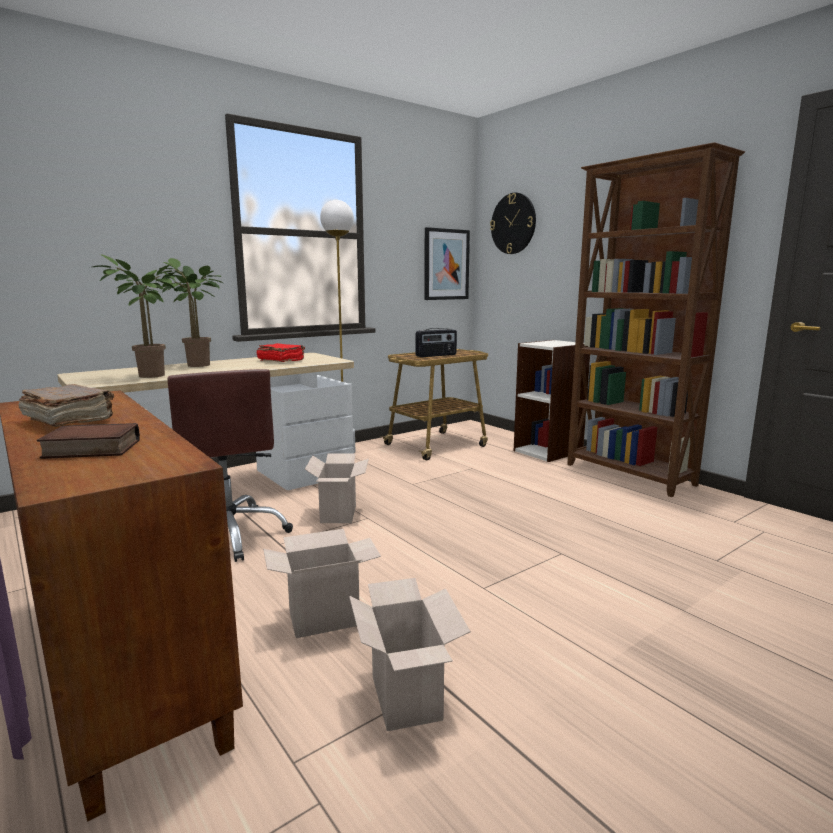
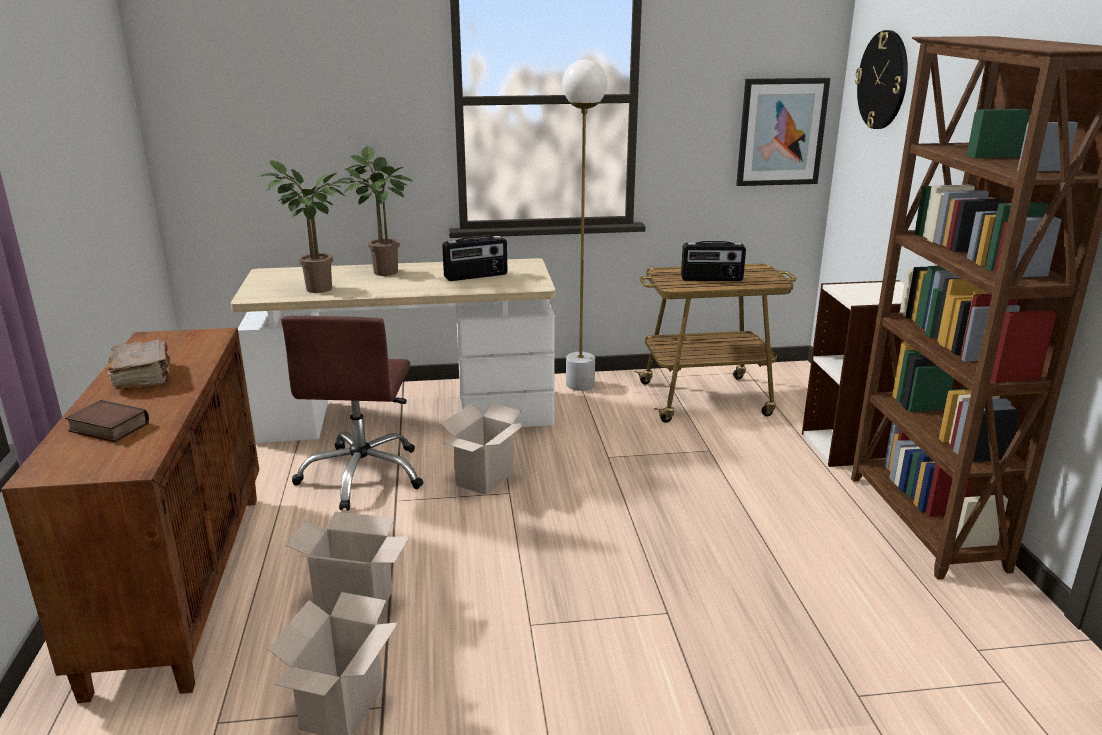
camera: 30 degrees right, 10 degrees up
red book [256,343,305,362] -> radio [442,236,507,281]

